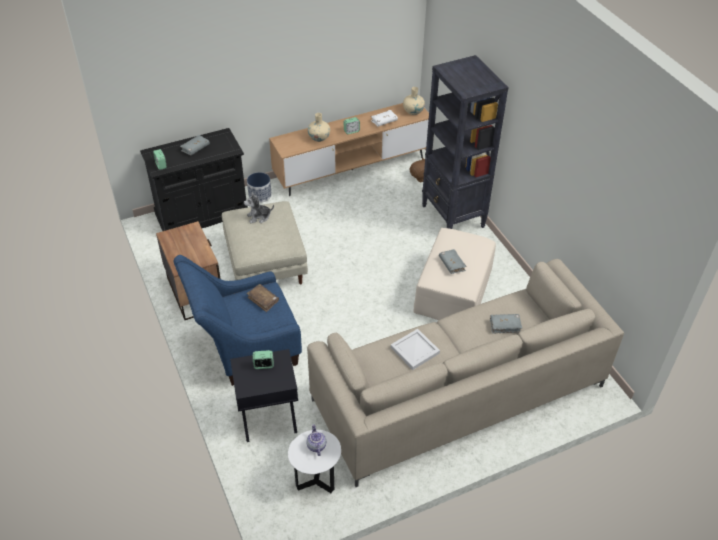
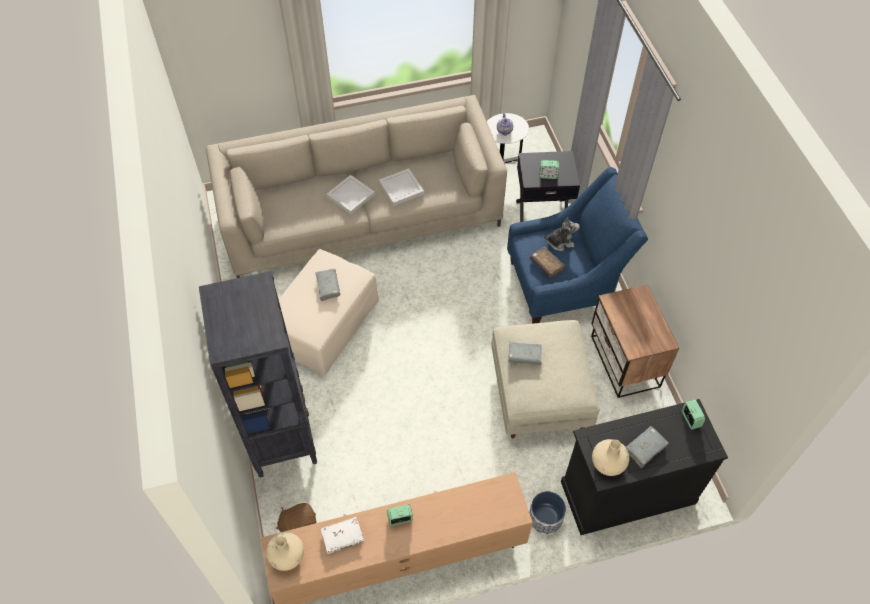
camera: 170 degrees left, 10 degrees up
plush toy [244,192,274,223] -> plush toy moved to [543,217,580,251]
beige vase [308,113,330,142] -> beige vase moved to [592,439,629,476]
grey book [490,314,522,333] -> grey book moved to [508,342,542,365]
none -> white tray [327,175,375,214]

